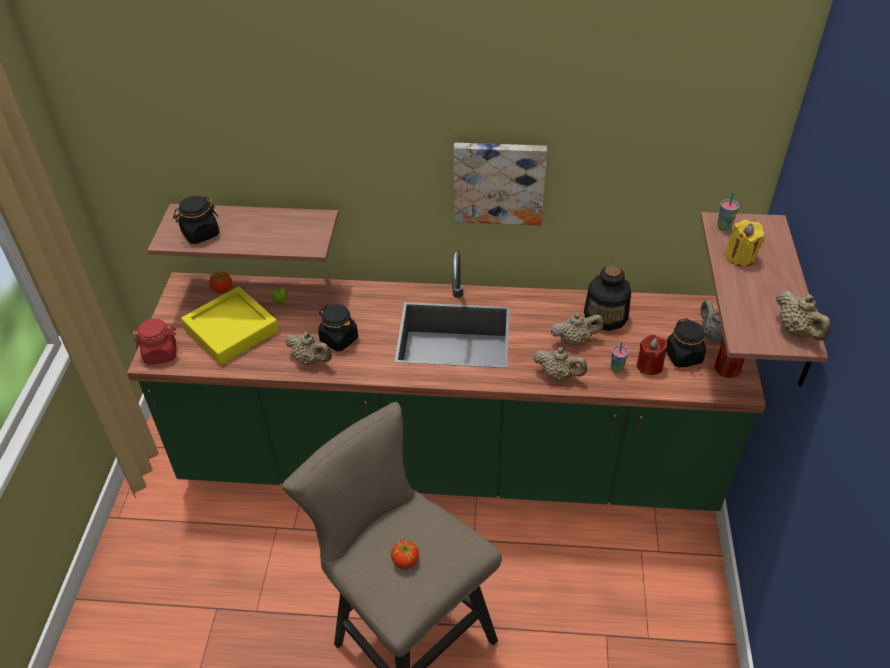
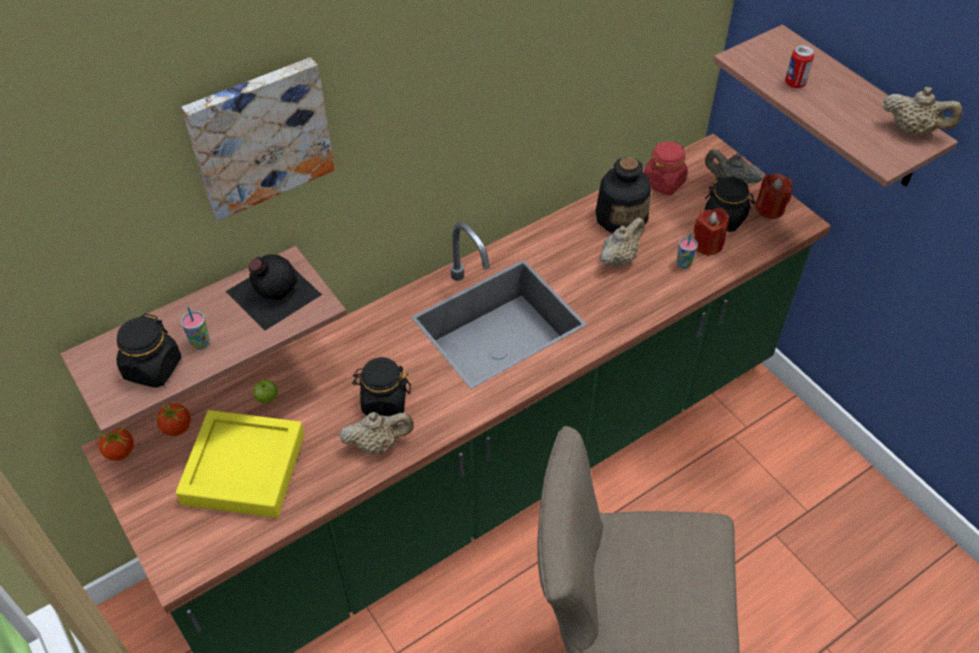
camera: 40 degrees left, 5 degrees up
red jar [133,318,176,365] -> red jar moved to [644,142,688,195]
tomato [391,534,419,569] -> tomato moved to [93,426,134,461]
picture [453,143,547,225] -> picture moved to [181,57,334,221]
beige teapot [533,347,587,381] -> none
cup [717,193,739,231] -> cup moved to [181,306,210,350]
yellow candle [725,220,765,266] -> can [785,45,814,88]
none -> black bottle [225,254,322,331]

